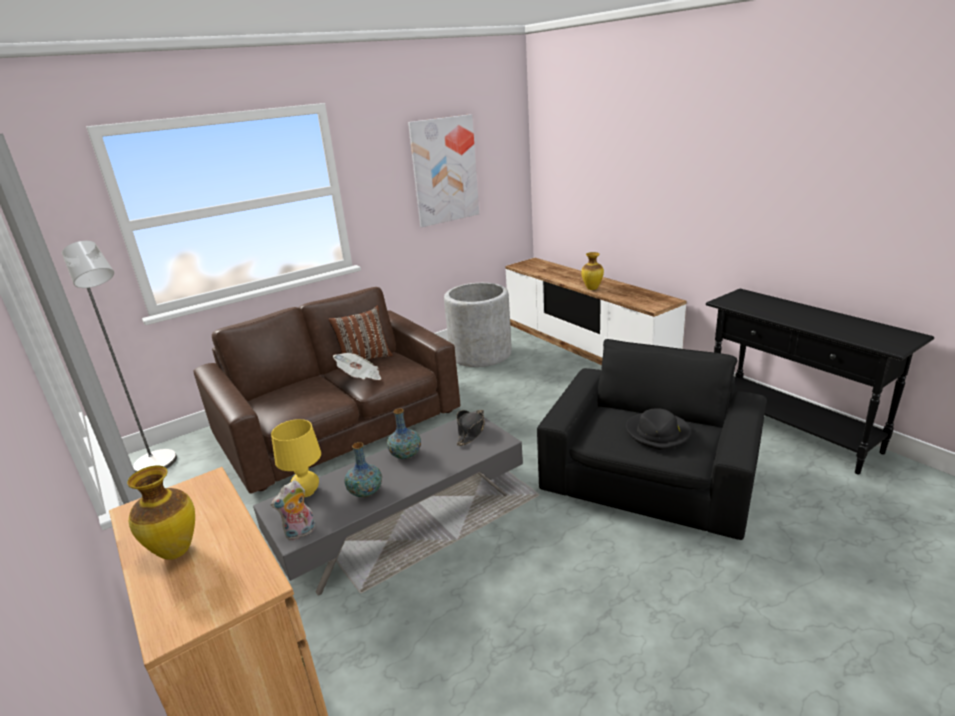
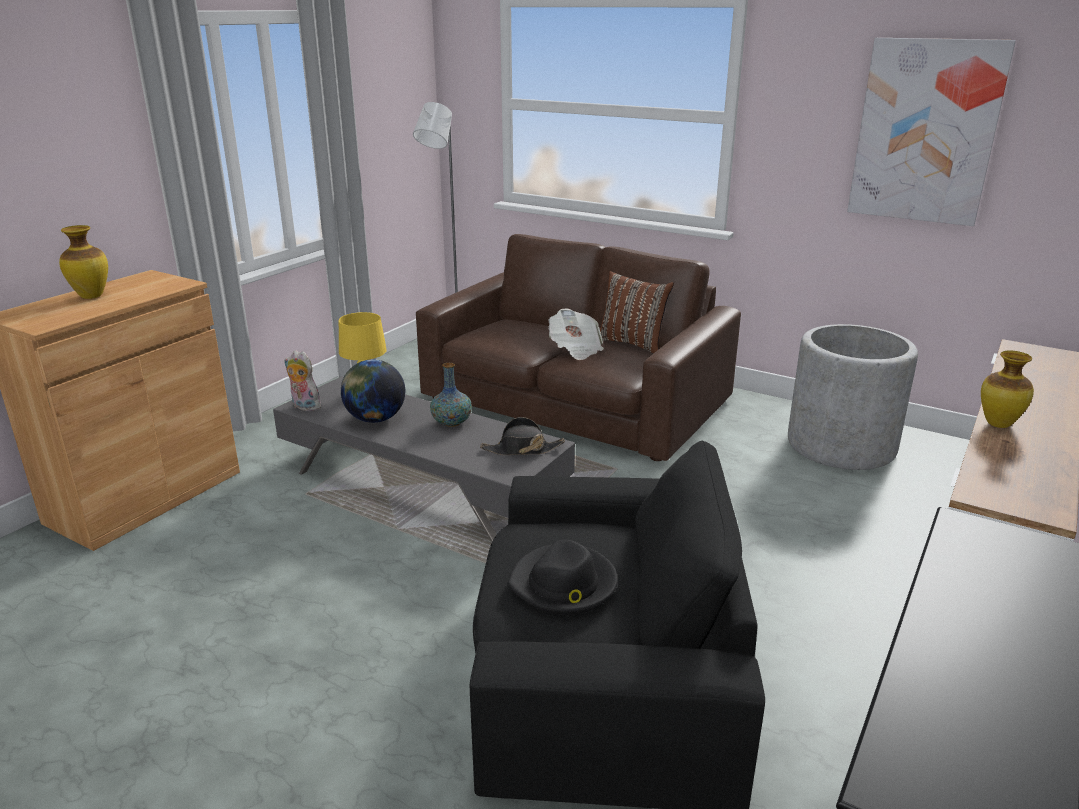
camera: 65 degrees right, 0 degrees up
vase [344,442,382,497] -> globe [341,359,405,423]

